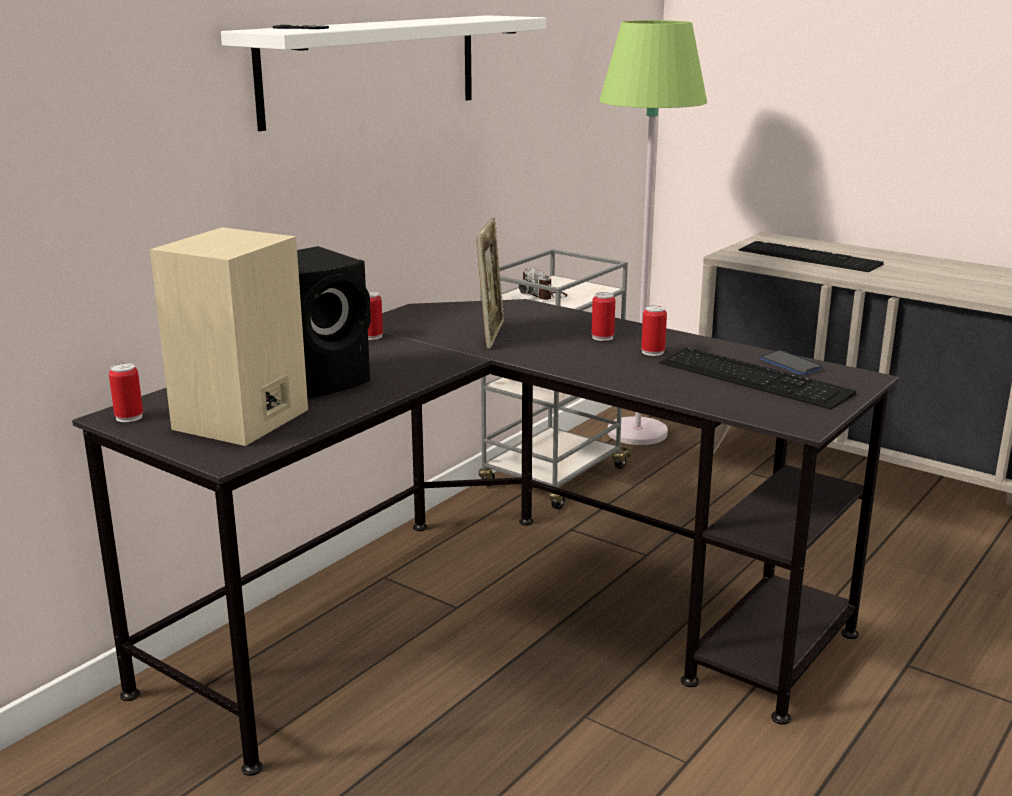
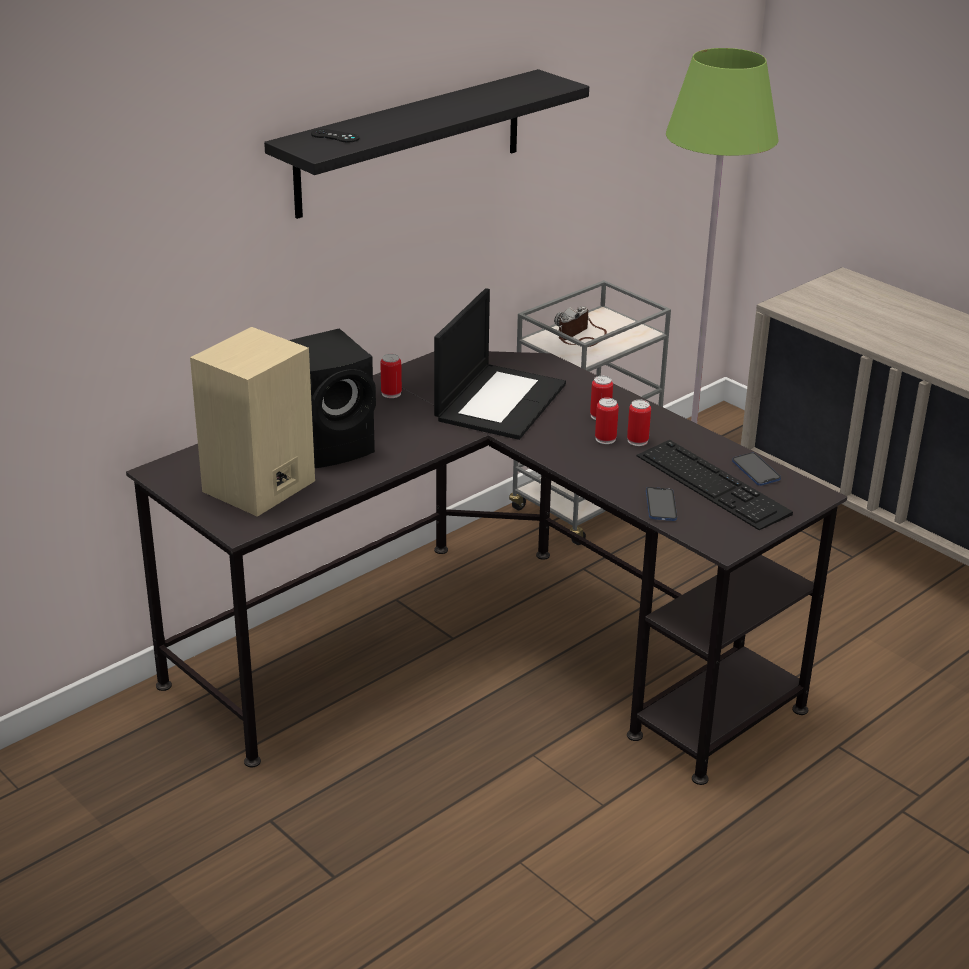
camera: 10 degrees right, 10 degrees up
can [109,363,143,422] -> can moved to [595,398,619,444]
white shelf [221,15,546,131] -> black shelf [264,69,589,219]
picture frame [476,218,504,348] -> laptop [434,288,566,440]
camera [519,268,568,300] -> camera turned 60 degrees clockwise [554,306,607,347]
keyboard [739,241,884,272] -> none
none -> phone [646,487,677,521]

